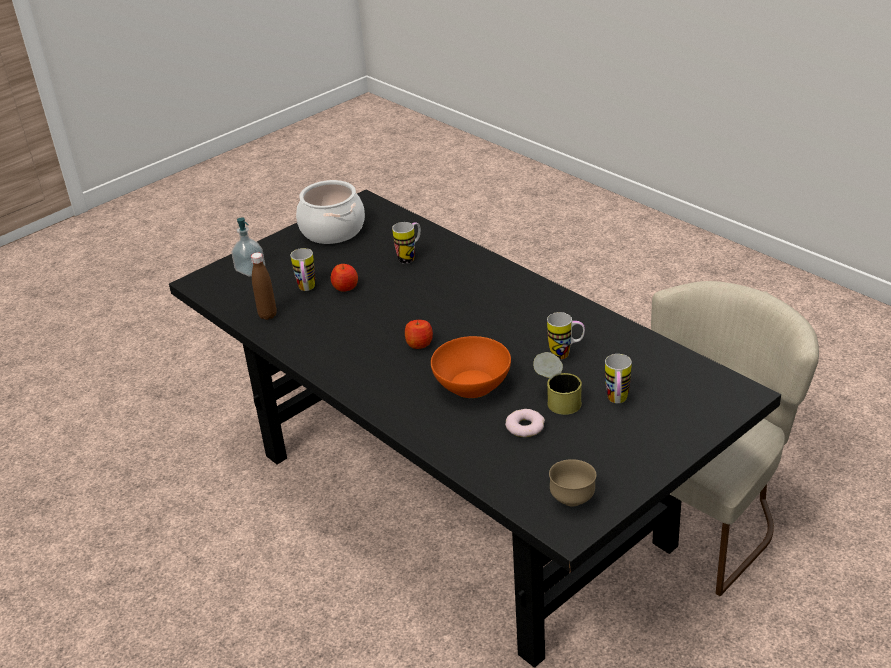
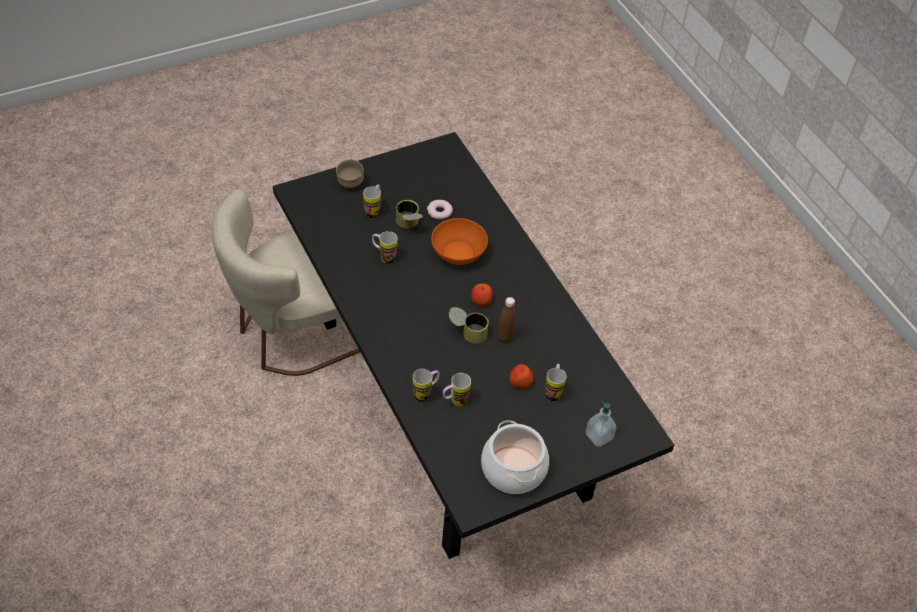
camera: 170 degrees left, 15 degrees up
brown bottle [251,253,277,320] -> brown bottle moved to [498,297,516,343]
brown bowl [549,459,596,507] -> brown bowl moved to [336,160,364,188]
none -> mug [413,369,440,402]
none -> can [449,307,489,344]

